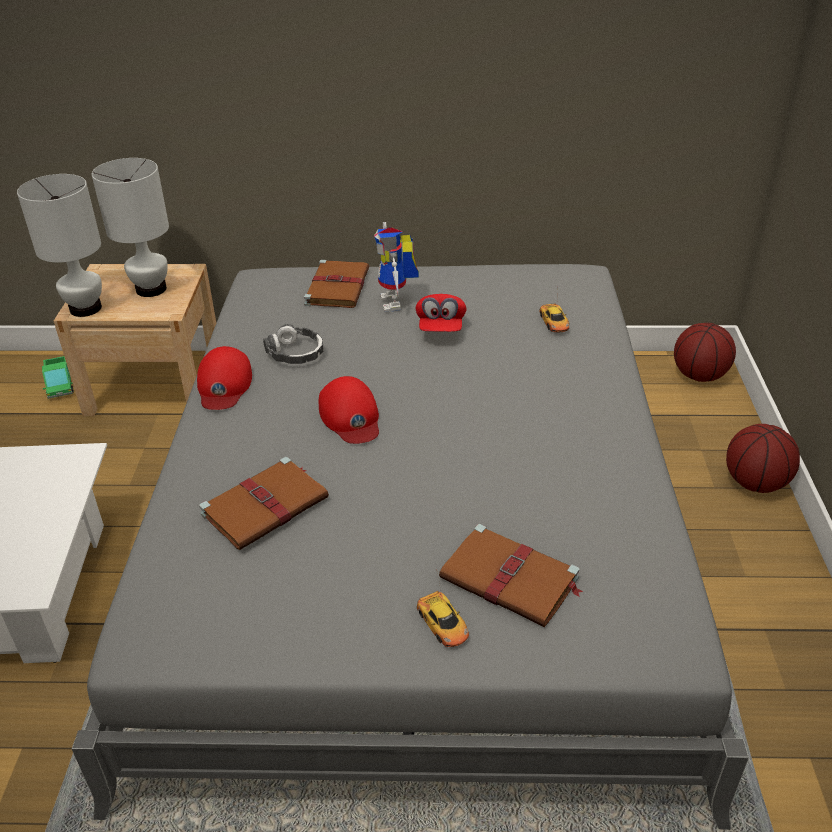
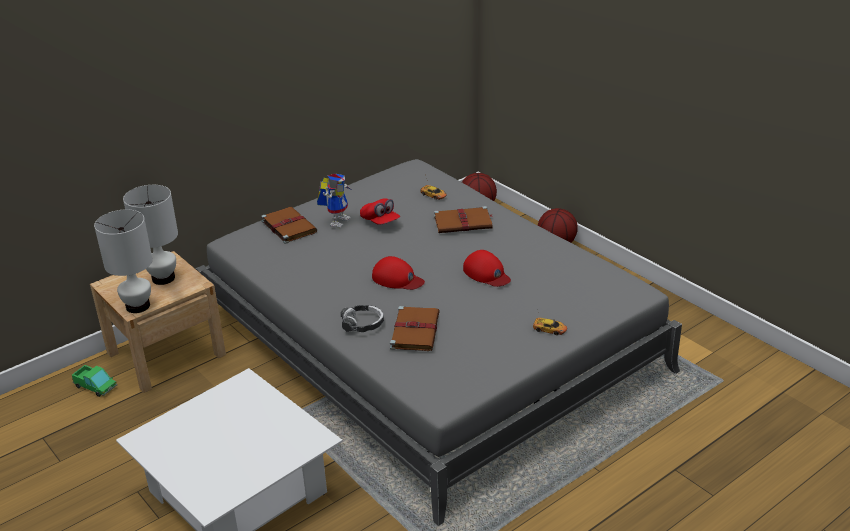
camera: 40 degrees left, 5 degrees down
red cap [197,346,252,410] -> red cap moved to [463,250,511,287]
headphones [263,324,323,364] -> headphones moved to [341,305,384,332]
toy robot [374,222,419,312] -> toy robot turned 105 degrees counterclockwise [317,174,351,228]
brown book [439,524,583,627] -> brown book moved to [434,206,493,233]

